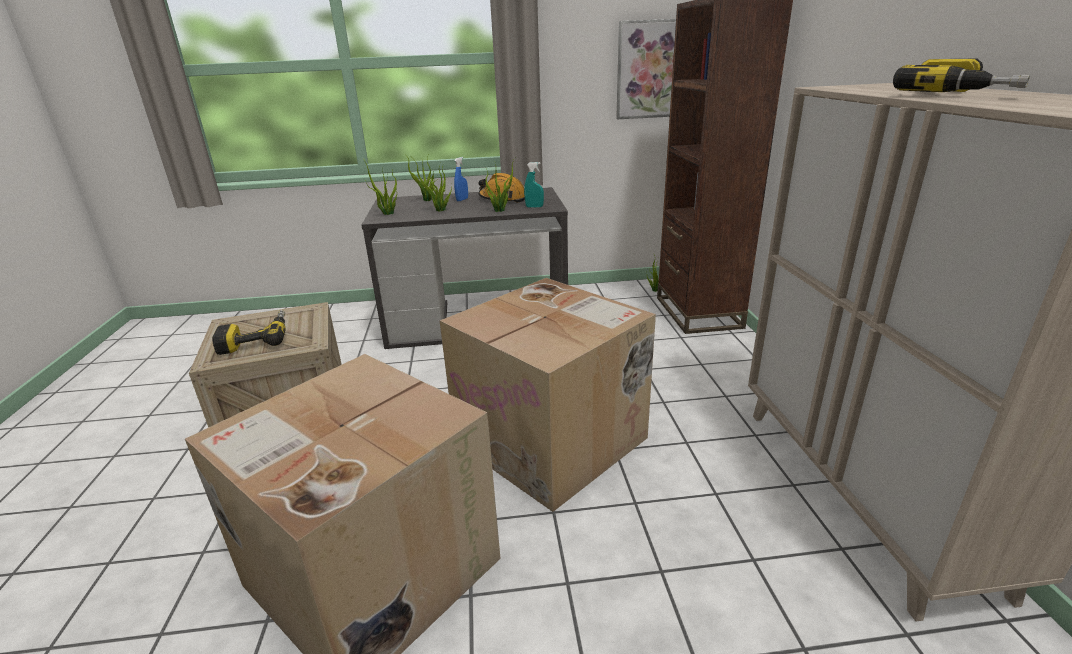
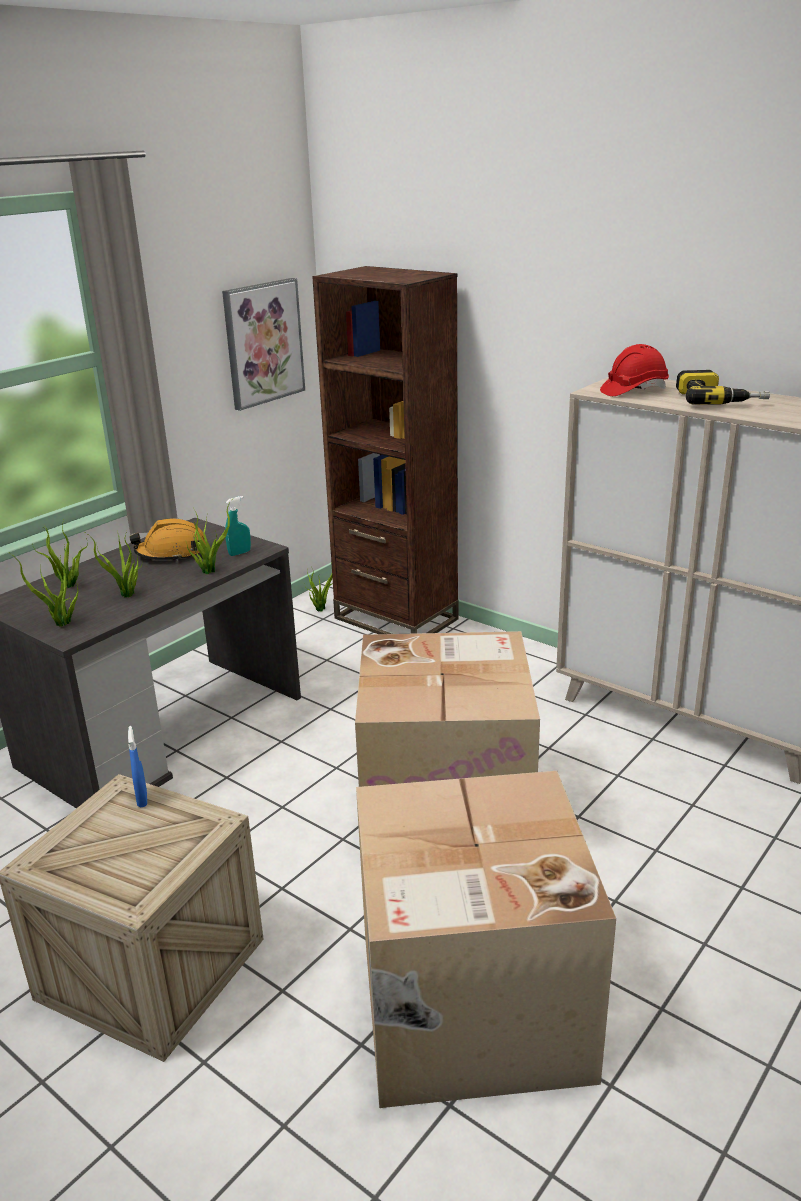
camera: 45 degrees left, 0 degrees up
power drill [212,310,286,355] -> none
blue spray bottle [454,157,468,201] -> blue spray bottle moved to [128,726,147,807]
none -> red hard hat [600,344,669,396]

